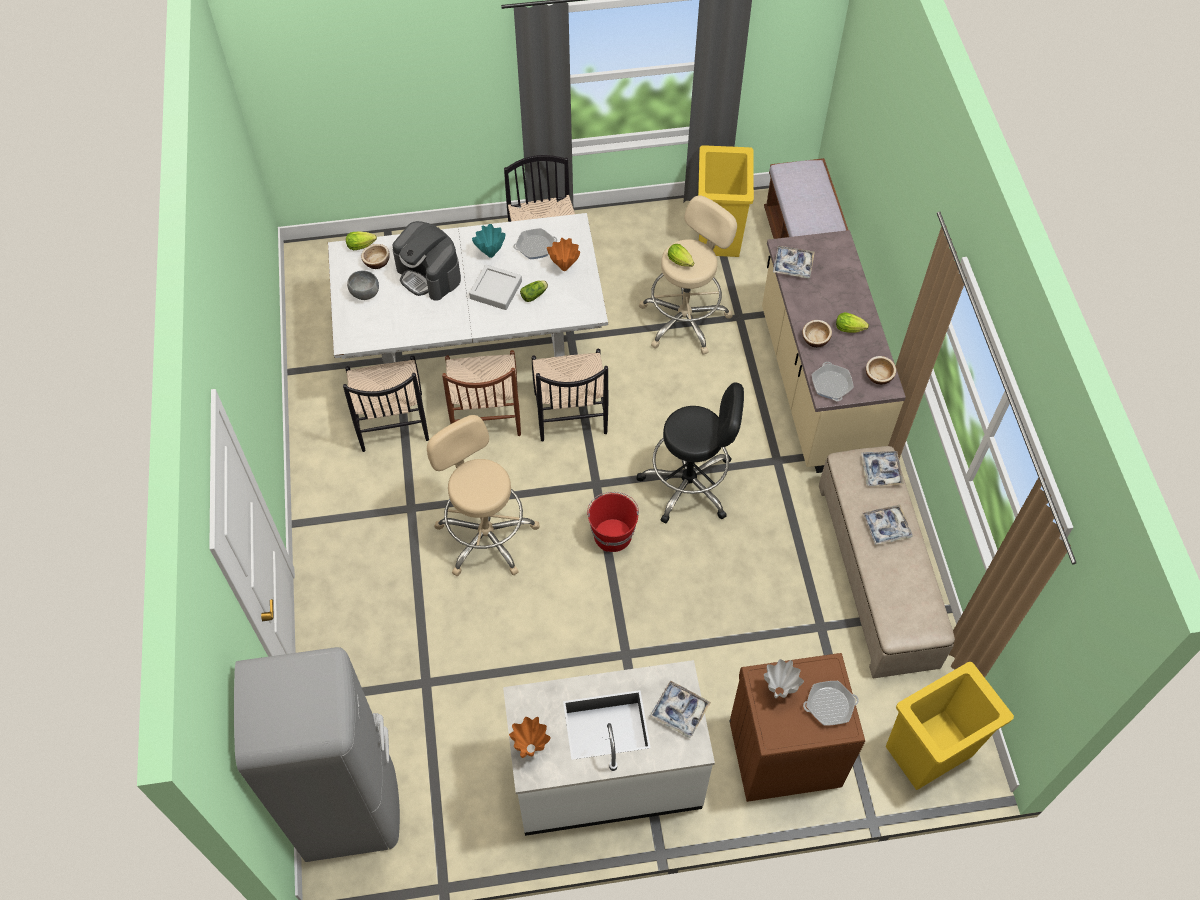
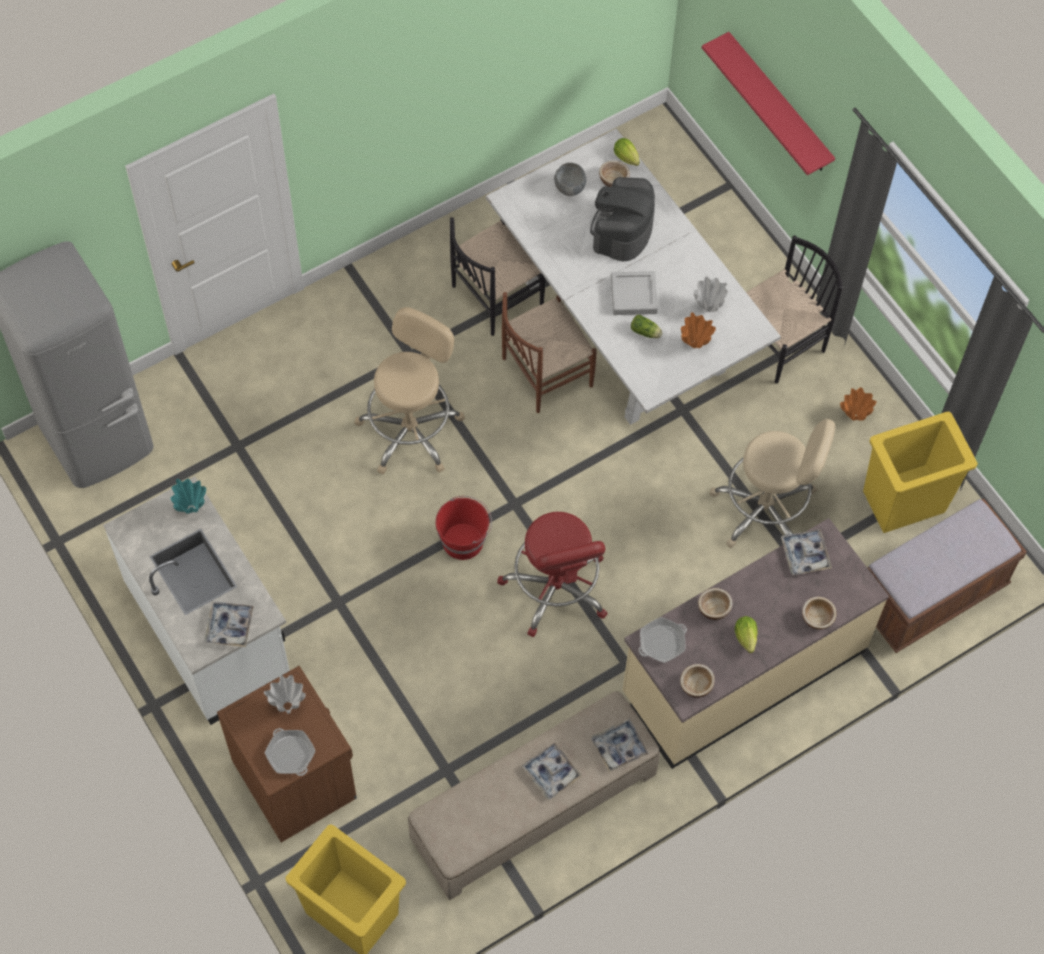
camera: 65 degrees right, 5 degrees up
turquoise vase [472,224,506,258] -> turquoise vase moved to [170,479,206,514]
orange vase [509,717,551,758] -> orange vase moved to [840,387,877,421]
frying pan [513,228,557,259] -> white vase [693,276,728,312]
black chair [532,349,608,441] -> none
black stool [636,382,744,523] -> red stool [497,512,607,637]
lettuce [668,244,694,267] -> none
none -> red shelf [702,32,835,175]
none -> bowl [802,597,837,630]

